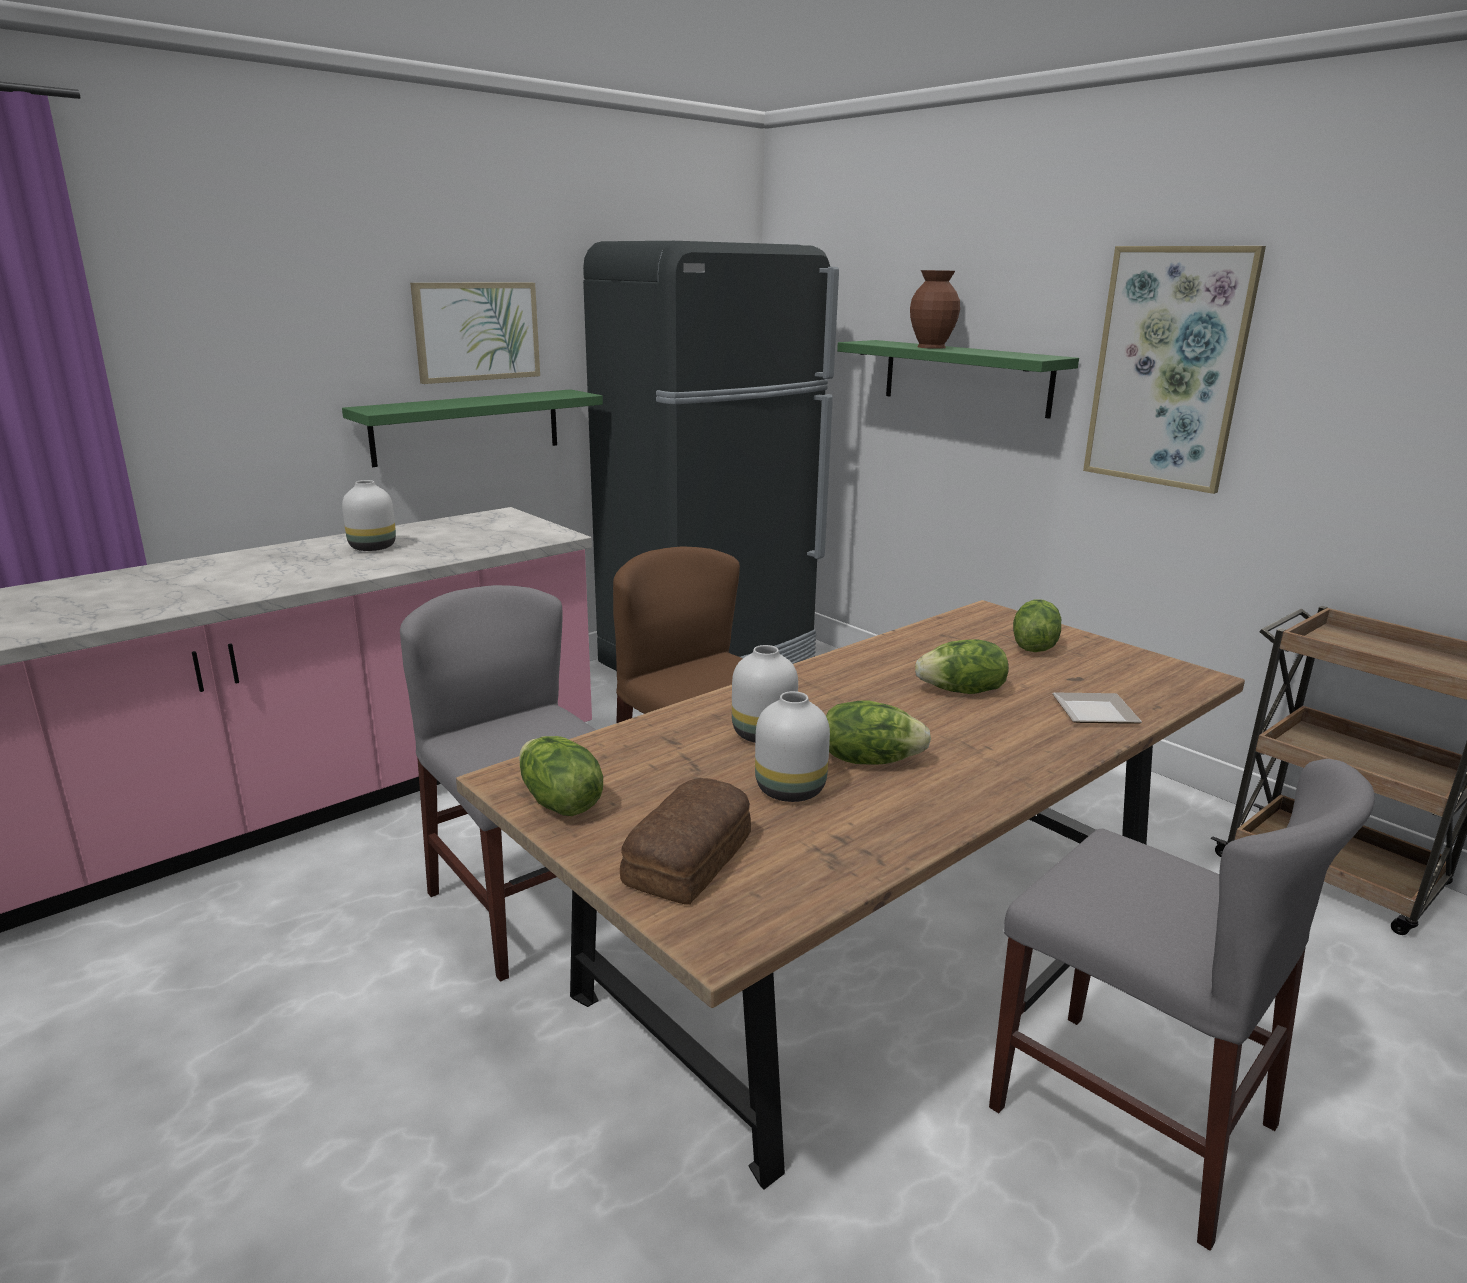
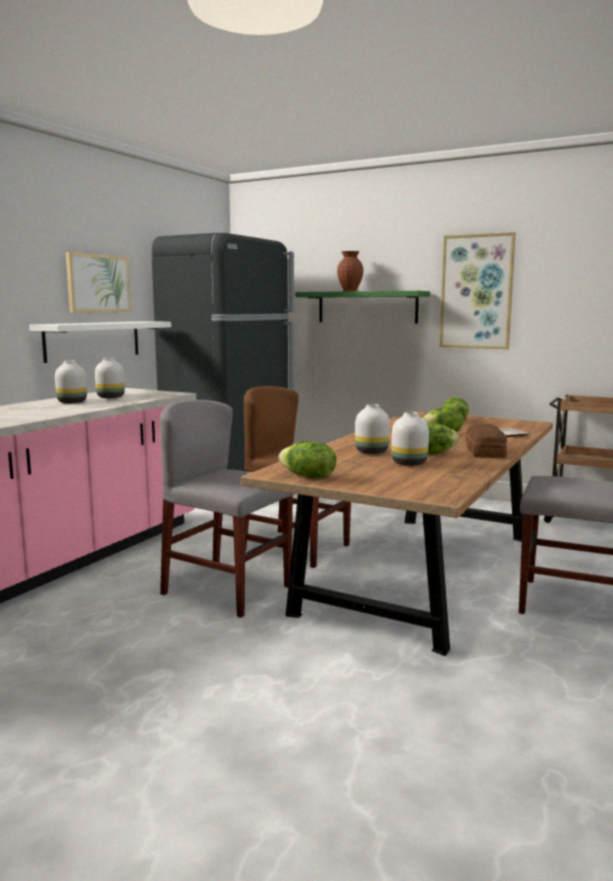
camera: 20 degrees left, 10 degrees down
green shelf [342,389,603,467] -> white shelf [29,321,171,363]
bread [620,778,751,904] -> bread moved to [466,424,507,458]
none -> white vase [95,358,125,398]

